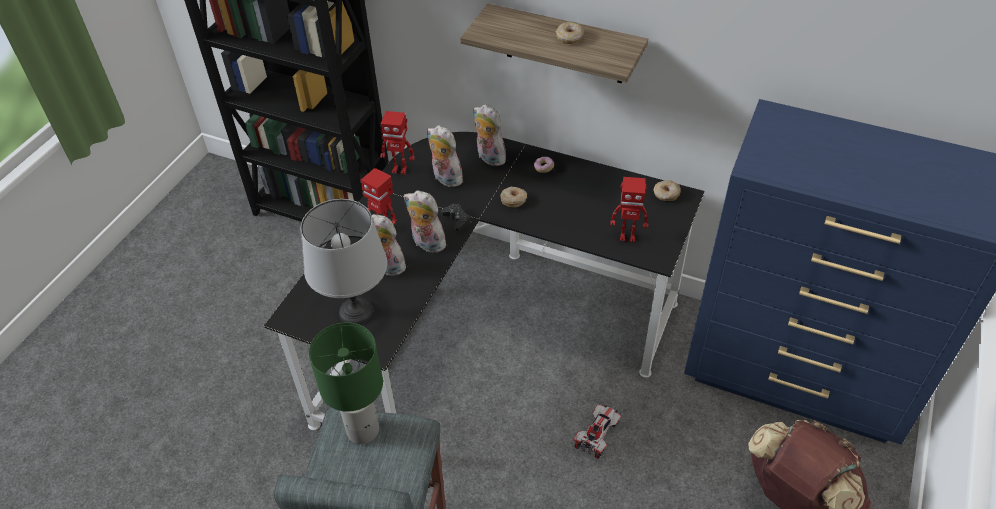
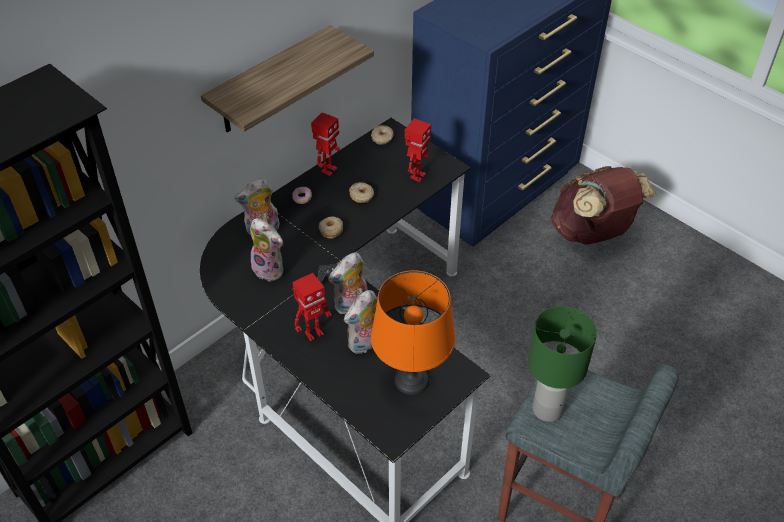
camera: 70 degrees left, 0 degrees up
grey table lamp [301,199,388,325] -> orange table lamp [371,270,455,395]
toy robot [380,111,415,175] -> toy robot moved to [311,112,340,176]
plush toy [427,125,463,187] -> plush toy turned 120 degrees counterclockwise [250,218,283,282]
donut [556,21,584,44] -> donut moved to [349,182,374,203]
toy car [574,404,621,459] -> none

